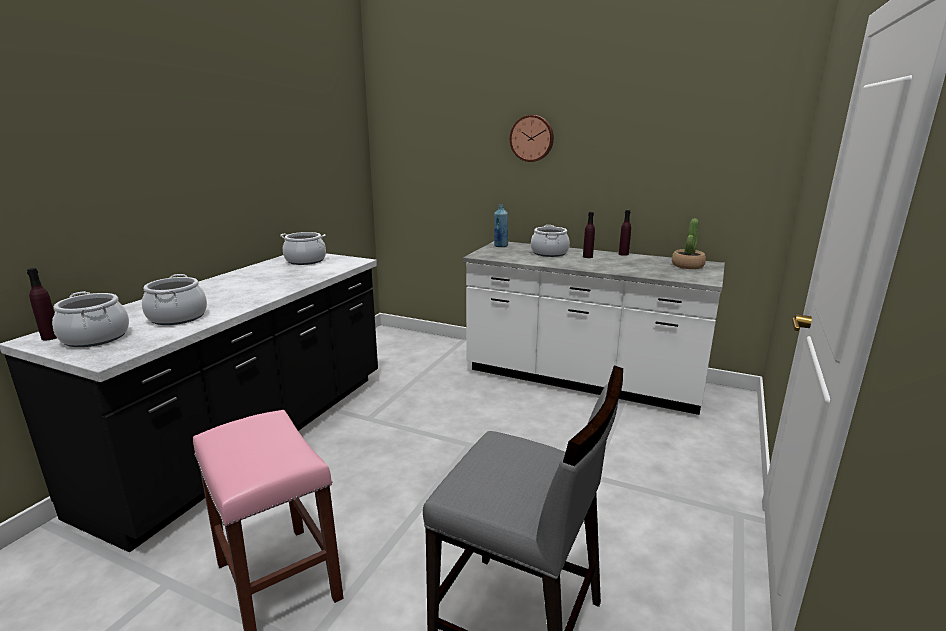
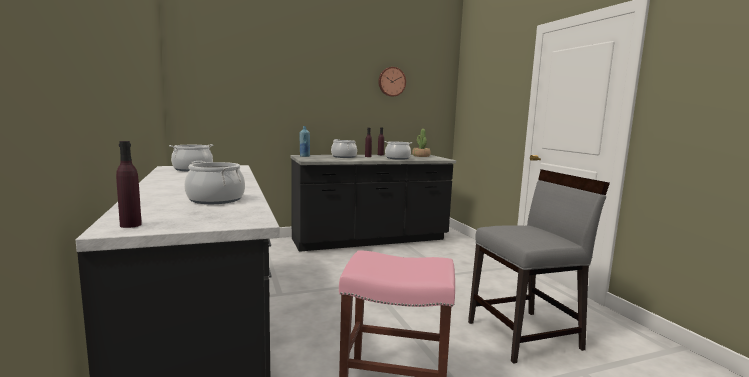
camera: 45 degrees left, 10 degrees down
cooking pot [52,291,129,347] -> cooking pot moved to [384,141,413,160]
white counter [463,241,725,415] -> black counter [290,155,456,252]
wall clock [510,115,554,162] -> wall clock moved to [378,67,406,97]

